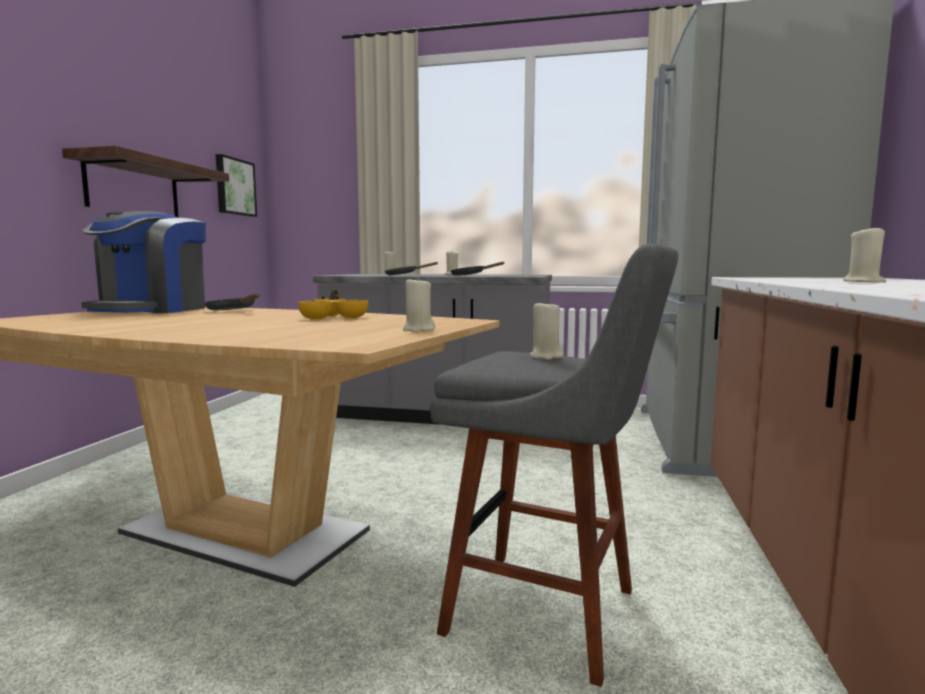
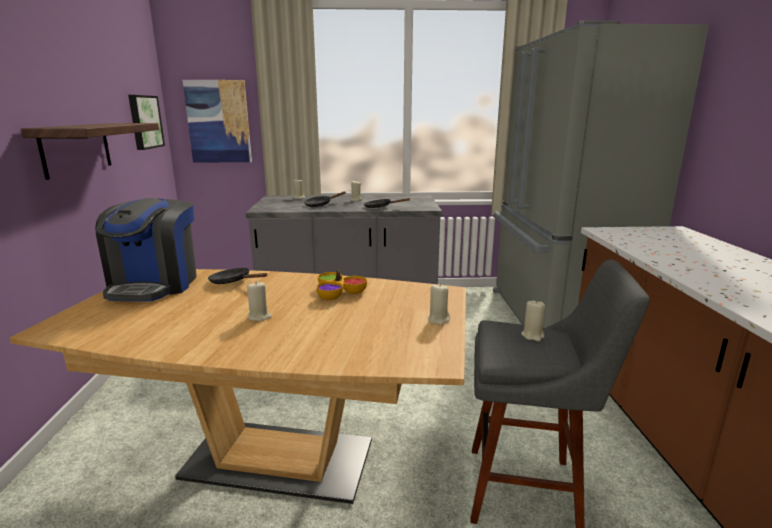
camera: 15 degrees left, 10 degrees up
beige candle [843,226,886,282] -> beige candle moved to [247,282,272,321]
none -> picture [183,80,252,162]

